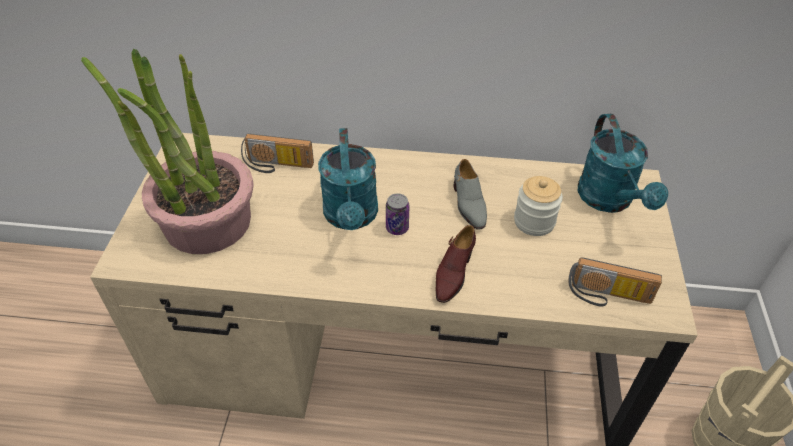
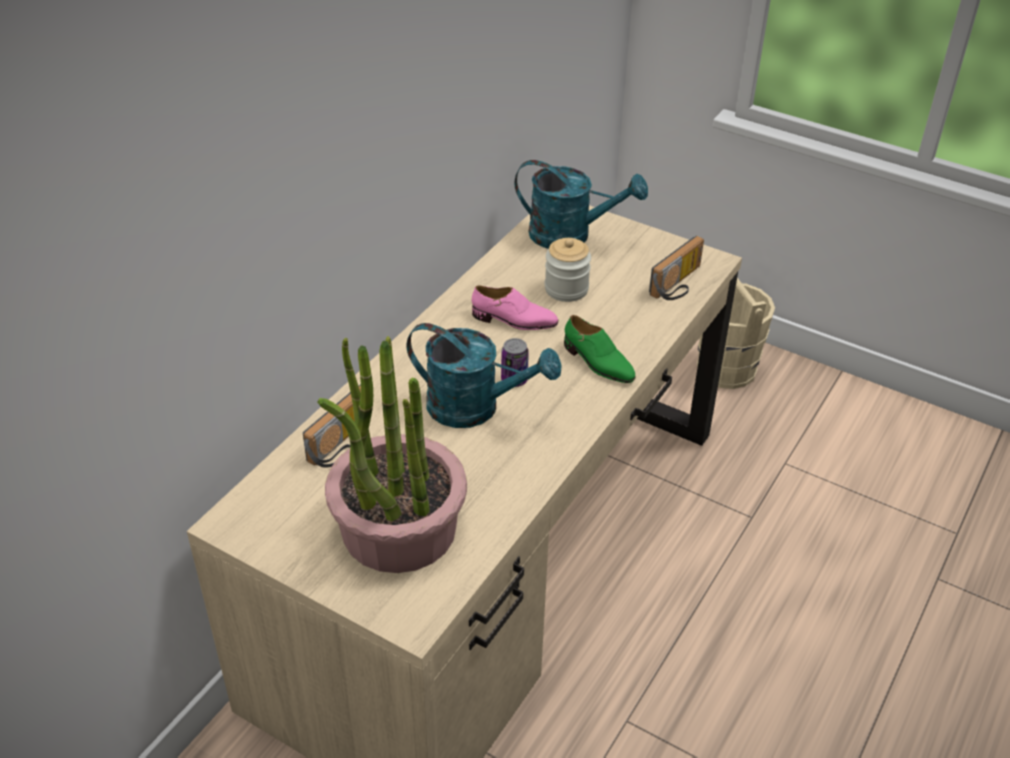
camera: 65 degrees left, 5 degrees down
brown shoe [436,225,476,303] -> green shoe [564,315,636,383]
grey shoe [454,159,487,230] -> pink shoe [472,285,558,330]

